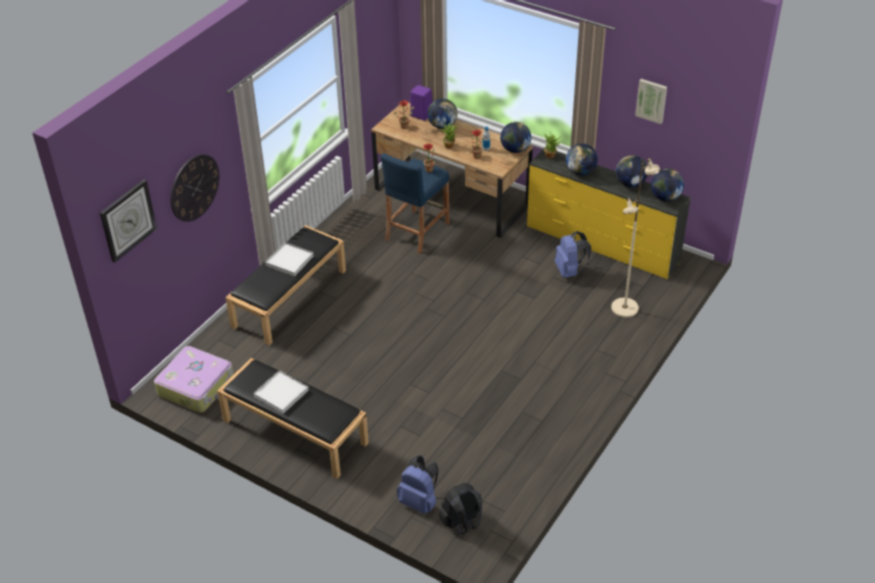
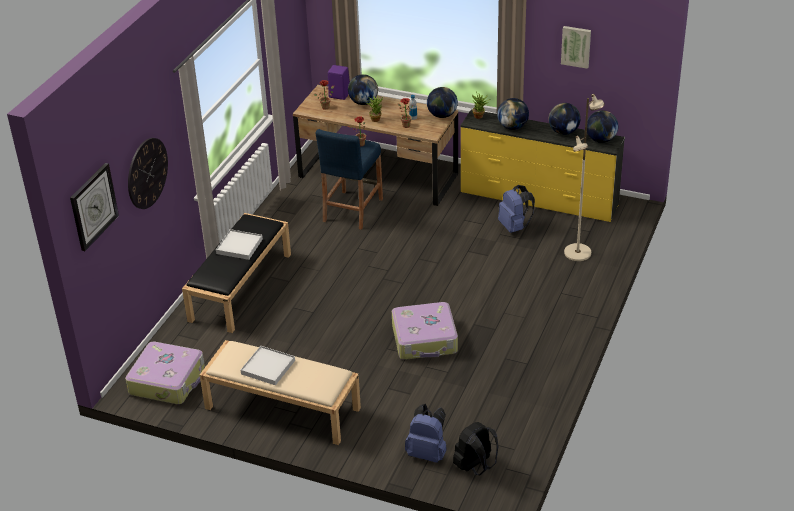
camera: 10 degrees left, 5 degrees down
black bench [217,358,369,479] -> beige bench [200,340,361,445]
none -> suitcase [392,302,458,360]

